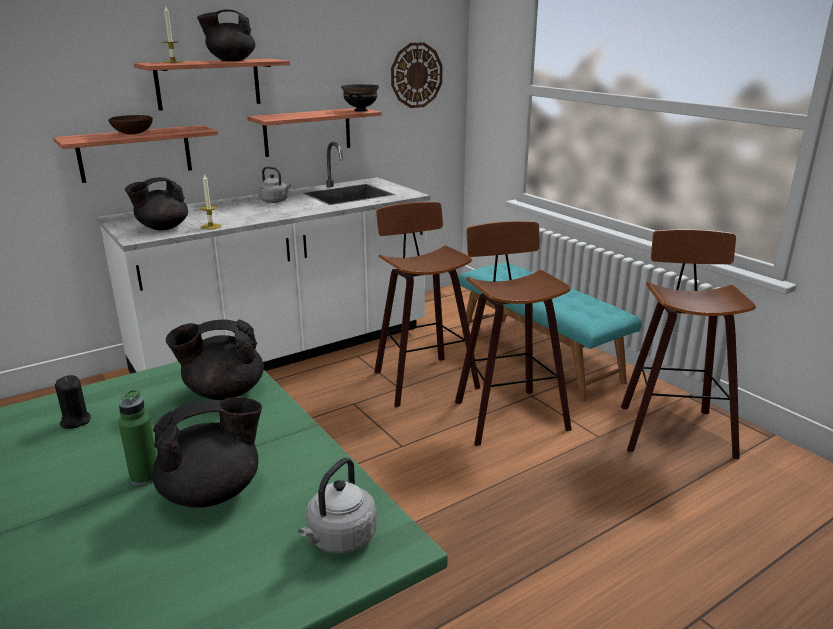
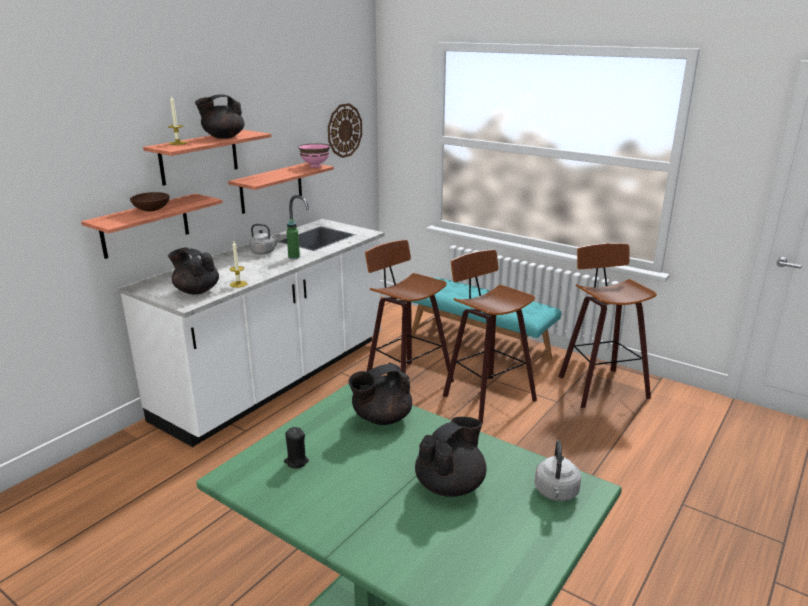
camera: 20 degrees left, 0 degrees up
green bottle [118,389,157,486] -> green bottle moved to [286,219,300,259]
black teapot [125,177,188,230] -> black teapot turned 90 degrees clockwise [168,248,219,295]
black bowl [341,84,379,112] -> pink bowl [298,143,330,168]

